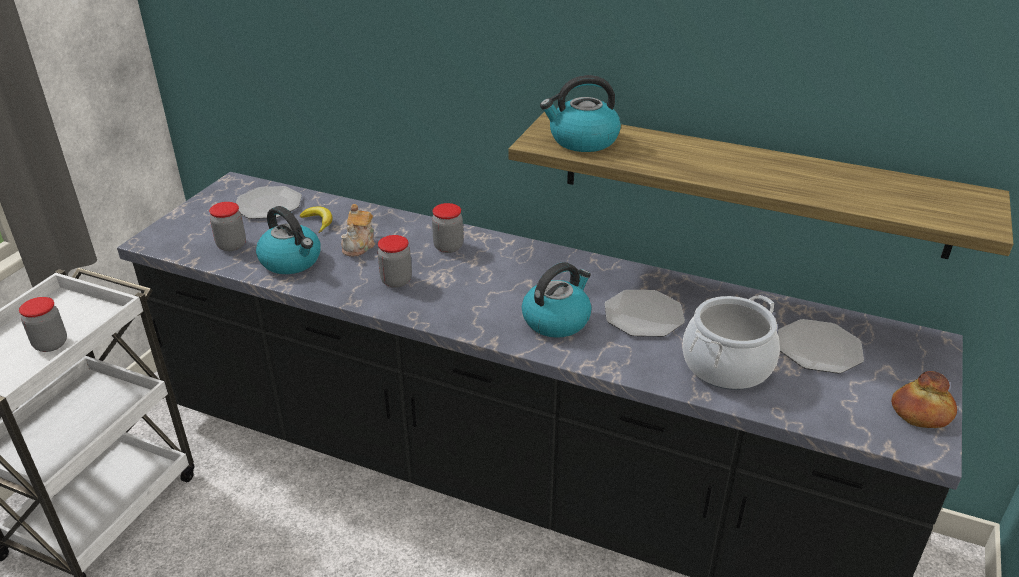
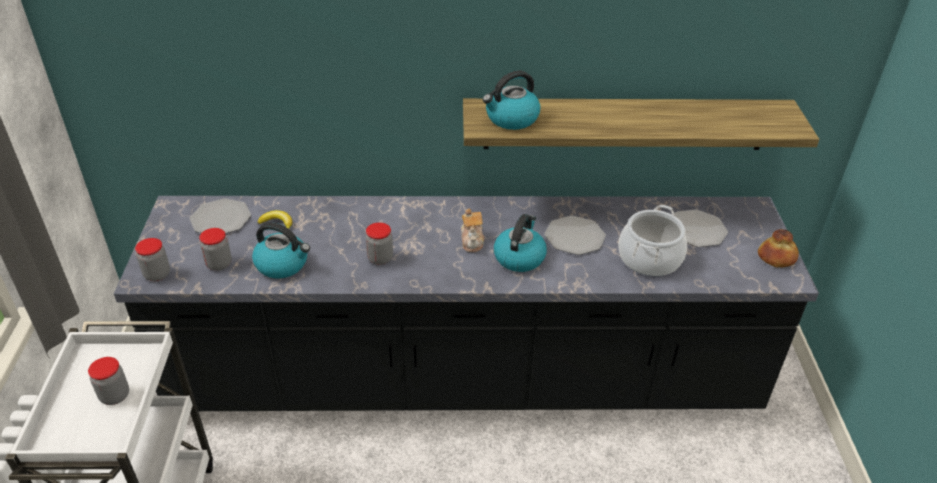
camera: 25 degrees left, 5 degrees up
teapot [341,204,375,257] -> teapot moved to [461,208,485,252]
jar [432,203,463,253] -> jar moved to [135,238,170,281]

